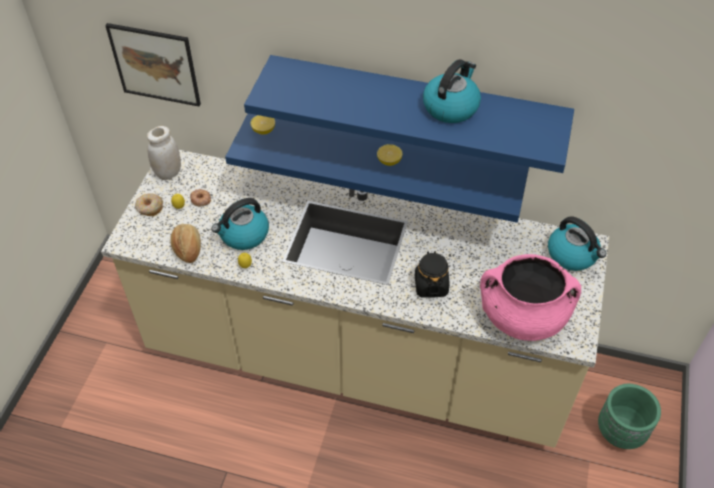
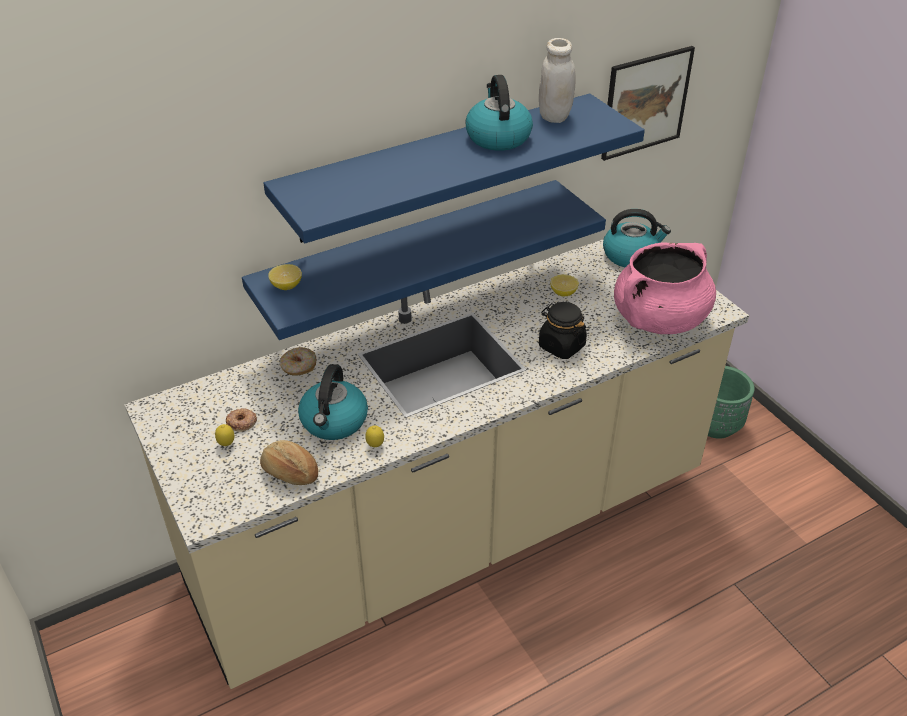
camera: 45 degrees left, 10 degrees down
picture [105,23,201,106] -> picture moved to [601,46,695,161]
donut [135,193,163,216] -> donut moved to [280,347,316,376]
white jar [147,126,181,180] -> white jar moved to [539,38,576,123]
lemon [377,144,403,166] -> lemon moved to [550,274,579,296]

